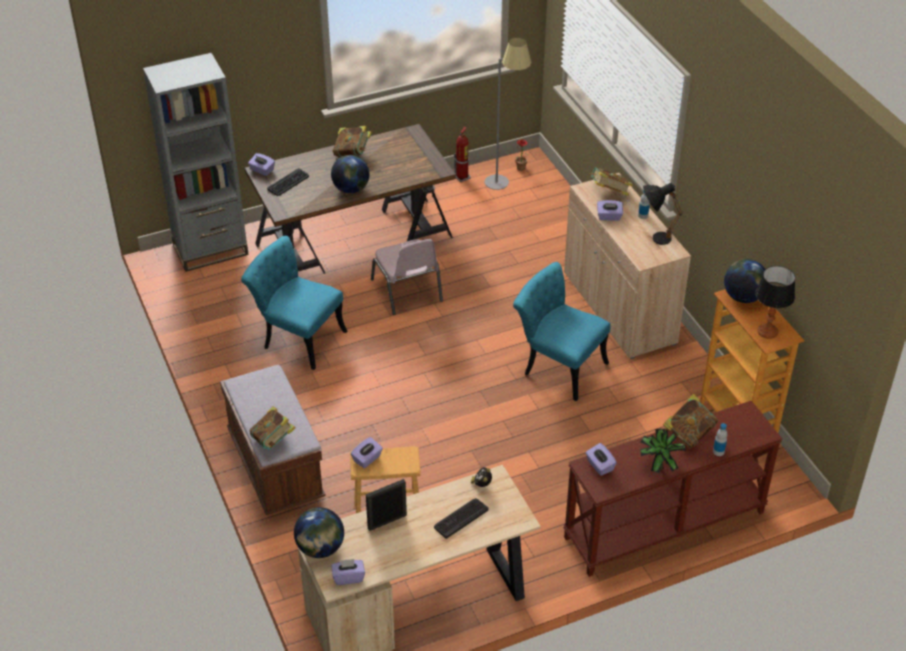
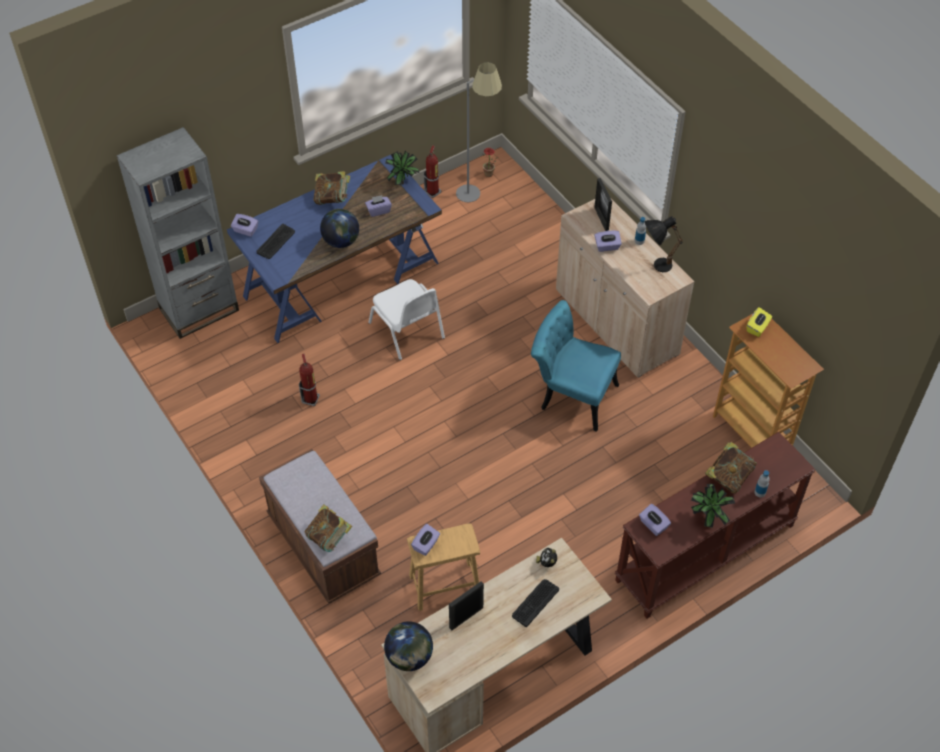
camera: 10 degrees left, 10 degrees up
turquoise chair [241,236,348,370] -> fire extinguisher [299,354,320,406]
brown desk [245,124,456,274] -> blue desk [227,155,442,343]
purple tissue box [331,559,365,585] -> purple tissue box moved to [365,195,392,217]
pink chair [371,239,443,315] -> white chair [368,279,445,360]
book [589,167,633,196] -> picture frame [594,178,612,231]
globe [724,259,765,303] -> yellow tissue box [747,307,772,337]
table lamp [756,266,795,339] -> none
none -> potted plant [385,151,419,186]

